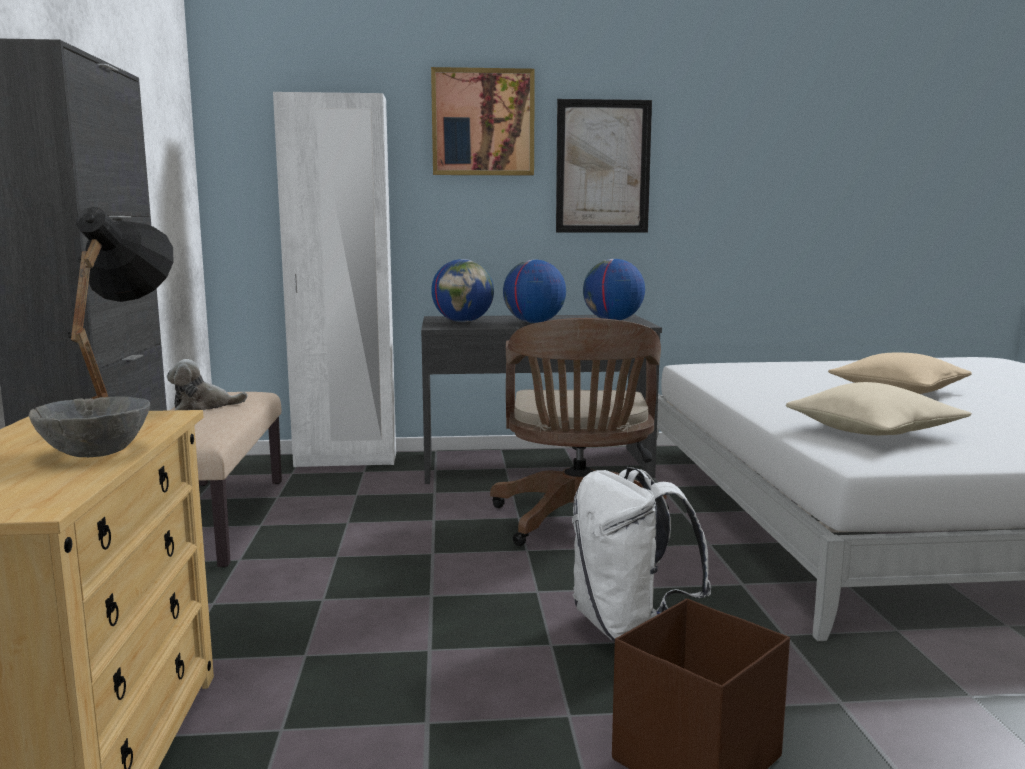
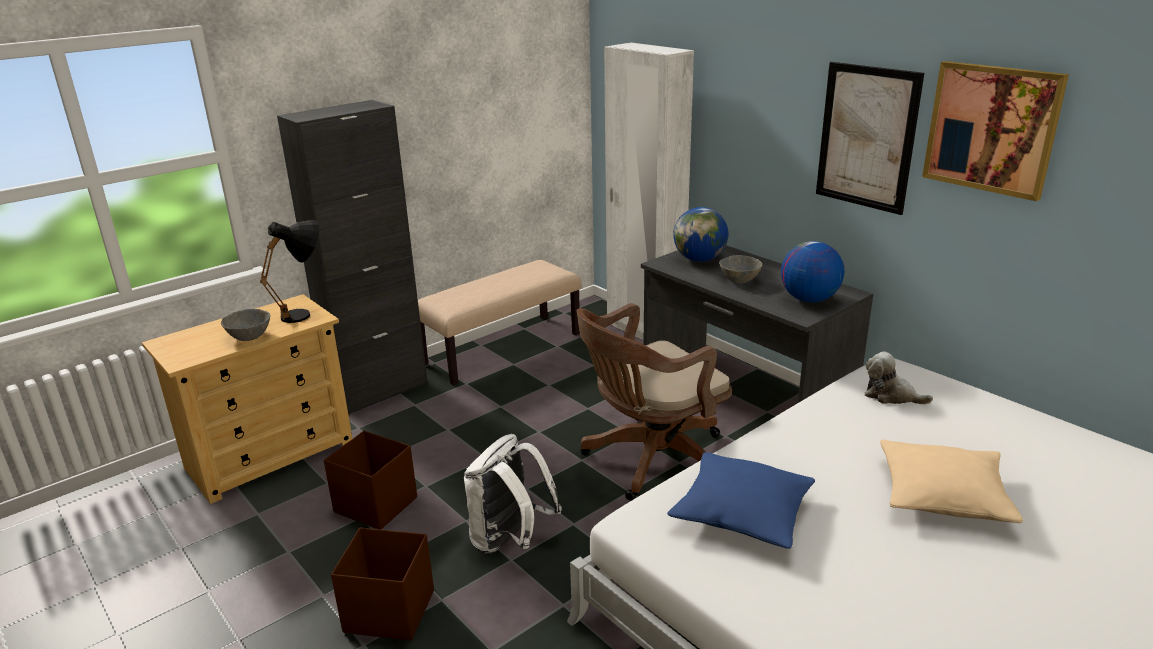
camera: 55 degrees right, 15 degrees up
plush toy [167,359,248,411] -> plush toy moved to [865,352,933,404]
picture [431,67,535,176] -> picture moved to [922,61,1069,201]
globe [503,259,566,323] -> grey bowl [719,255,763,283]
beige pillow [786,382,972,435] -> blue pillow [667,452,815,549]
none -> brown storage box [324,431,417,529]

